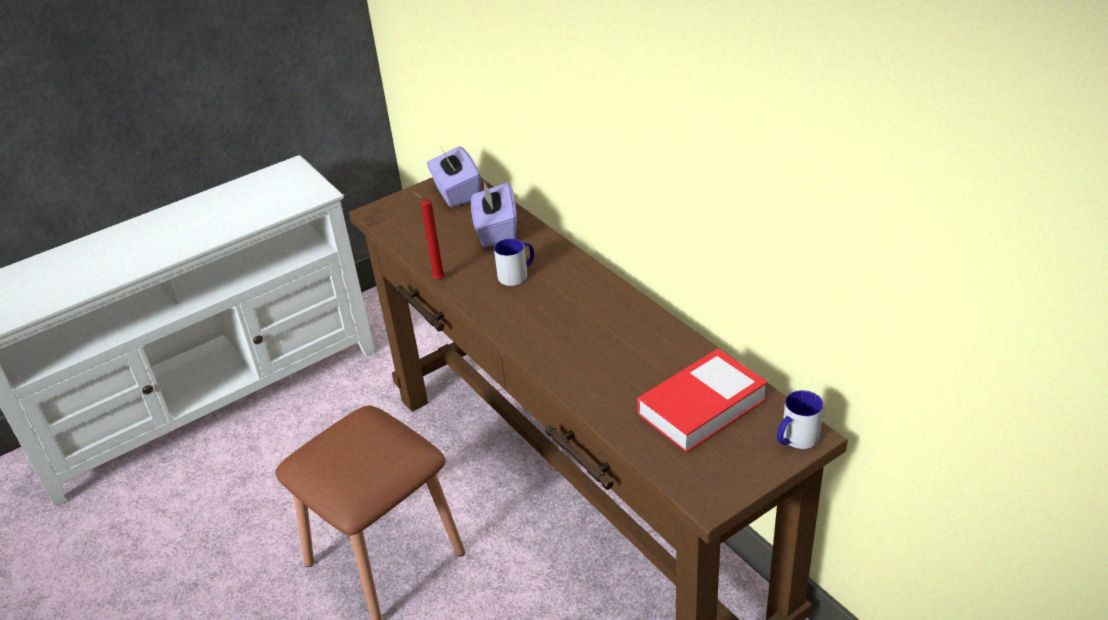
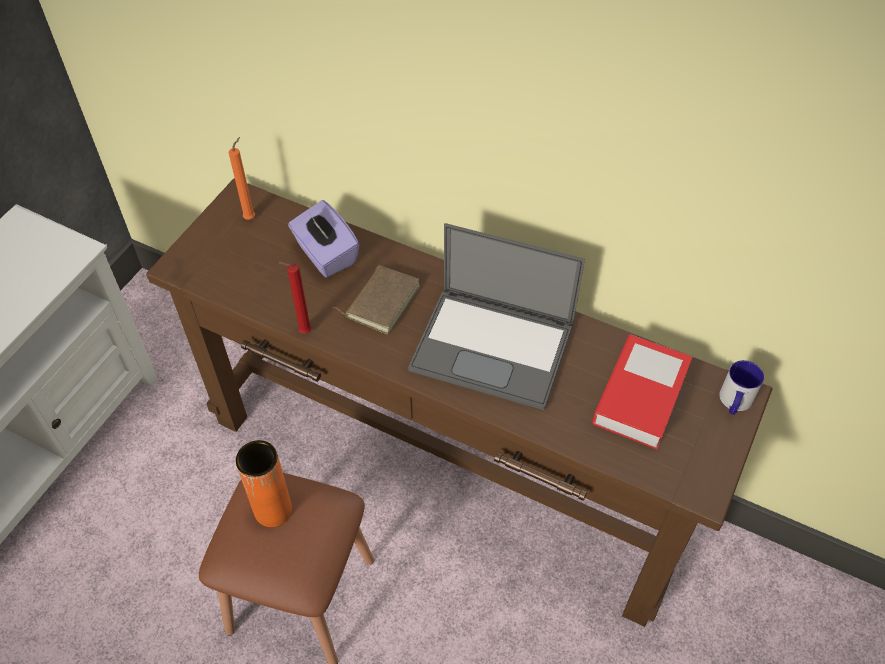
camera: 30 degrees left, 15 degrees up
purple tissue box [427,146,481,207] -> orange candle [229,137,255,220]
mug [494,238,534,286] -> brown book [332,265,420,334]
none -> orange vase [236,440,292,527]
none -> laptop [408,223,585,410]

